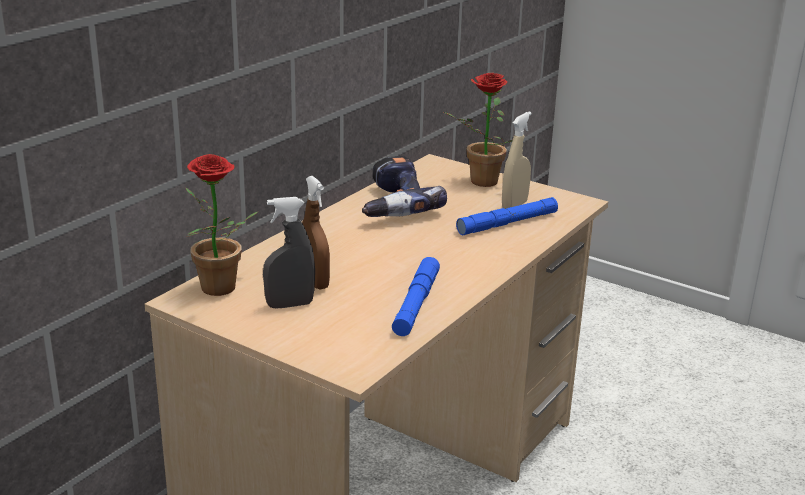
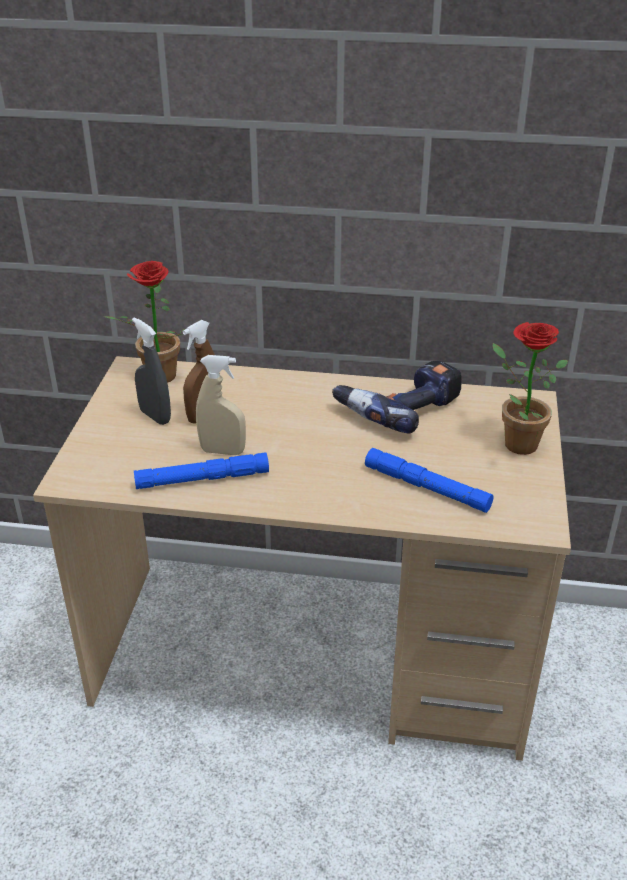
camera: 65 degrees right, 10 degrees up
beige spray bottle [502,112,532,209] -> beige spray bottle moved to [196,355,246,455]

